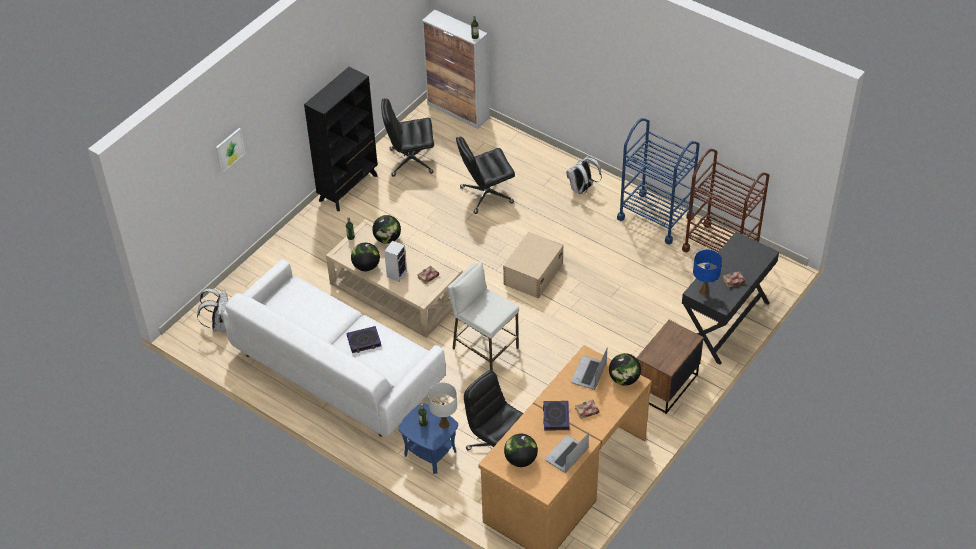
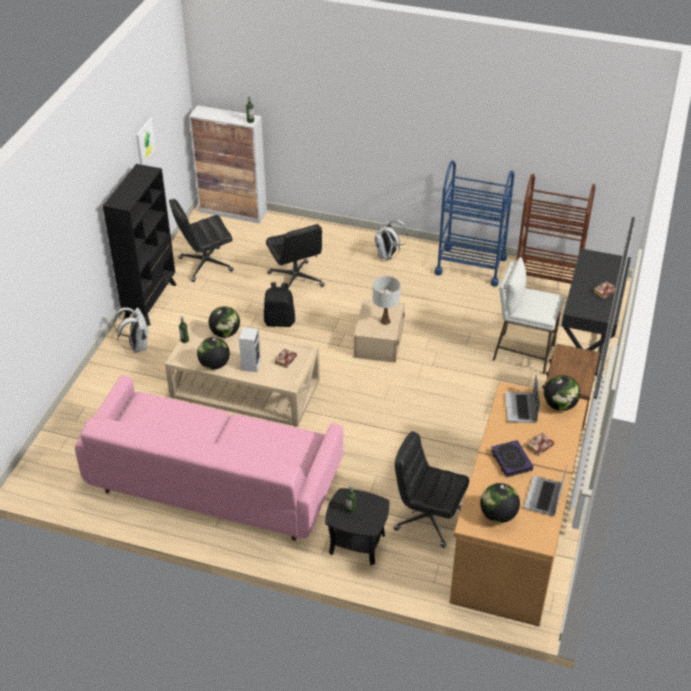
camera: 20 degrees left, 5 degrees down
white backpack [197,288,228,332] -> white backpack moved to [114,307,148,353]
picture [216,128,245,173] -> picture moved to [136,117,157,165]
white sofa [223,259,446,437] -> pink sofa [75,375,343,541]
book [347,326,381,353] -> none
blue side table [398,403,458,474] -> black side table [325,488,389,565]
white table lamp [428,383,457,429] -> white table lamp moved to [373,276,400,325]
white stool [447,261,519,371] -> white stool moved to [493,257,564,374]
black office chair [456,136,515,214] -> black office chair turned 75 degrees counterclockwise [266,224,325,288]
blue table lamp [693,250,722,296] -> none
none -> black backpack [264,282,295,327]

